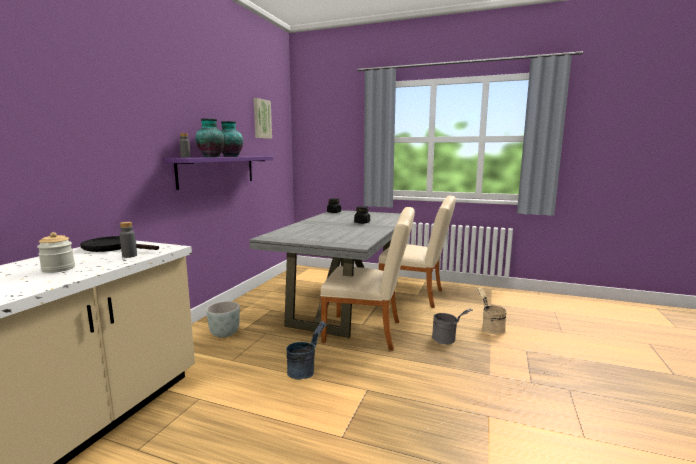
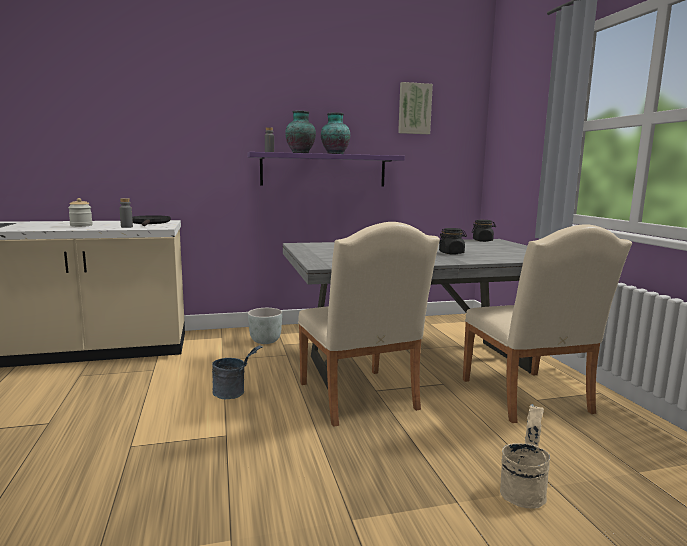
camera: 55 degrees right, 0 degrees up
grey bucket [432,309,472,345] -> none

